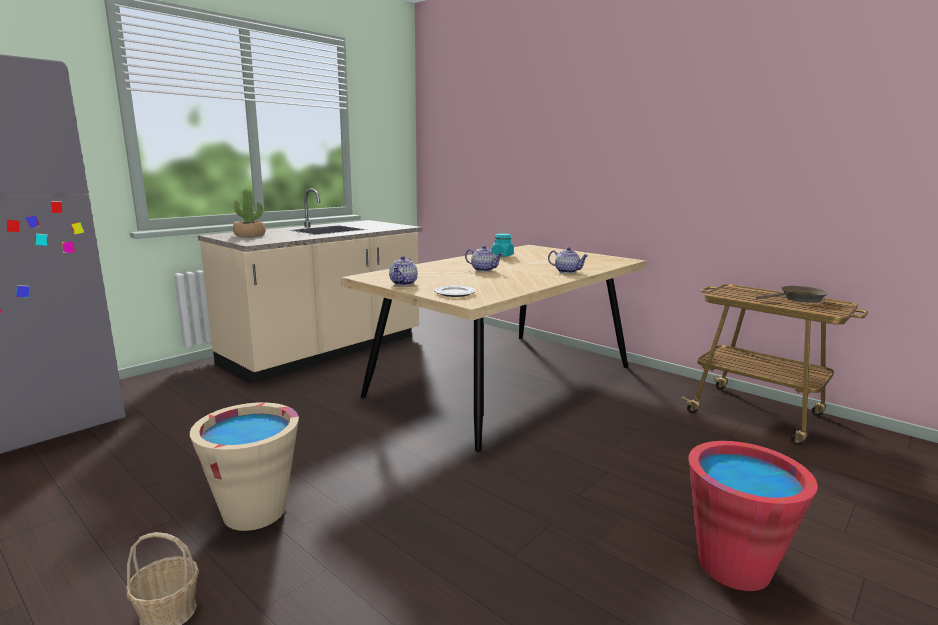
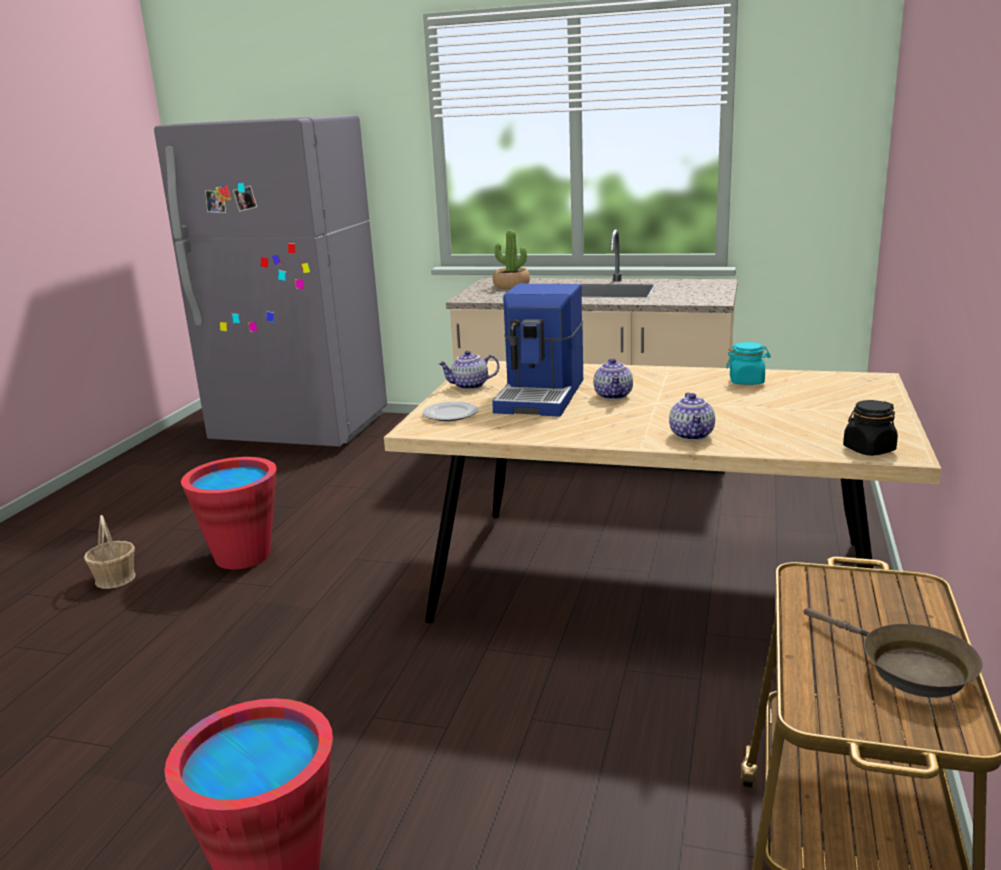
camera: 65 degrees right, 5 degrees up
beige bucket [190,402,299,531] -> red bucket [181,457,277,569]
none -> coffee machine [492,284,583,416]
none -> black jar [843,400,898,456]

